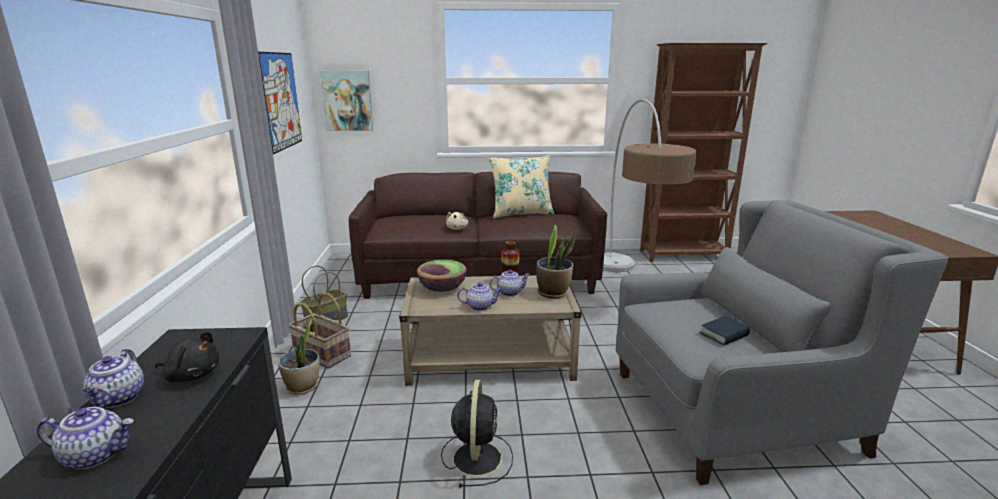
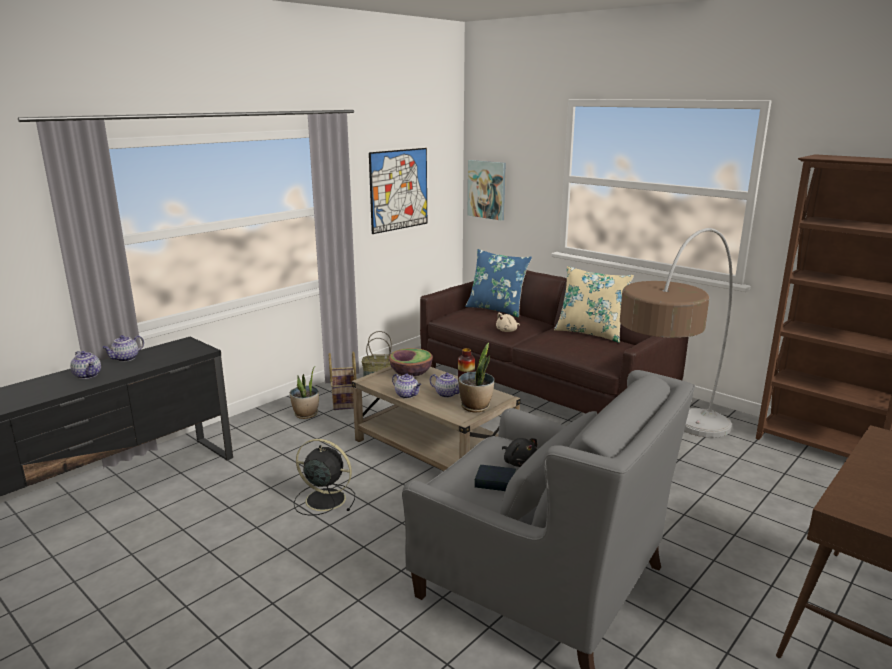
camera: 45 degrees right, 0 degrees up
black plush toy [155,331,219,382] -> black plush toy moved to [502,438,537,467]
black fan [441,380,513,488] -> black fan turned 120 degrees counterclockwise [294,439,355,516]
none -> blue pillow [465,249,532,318]

